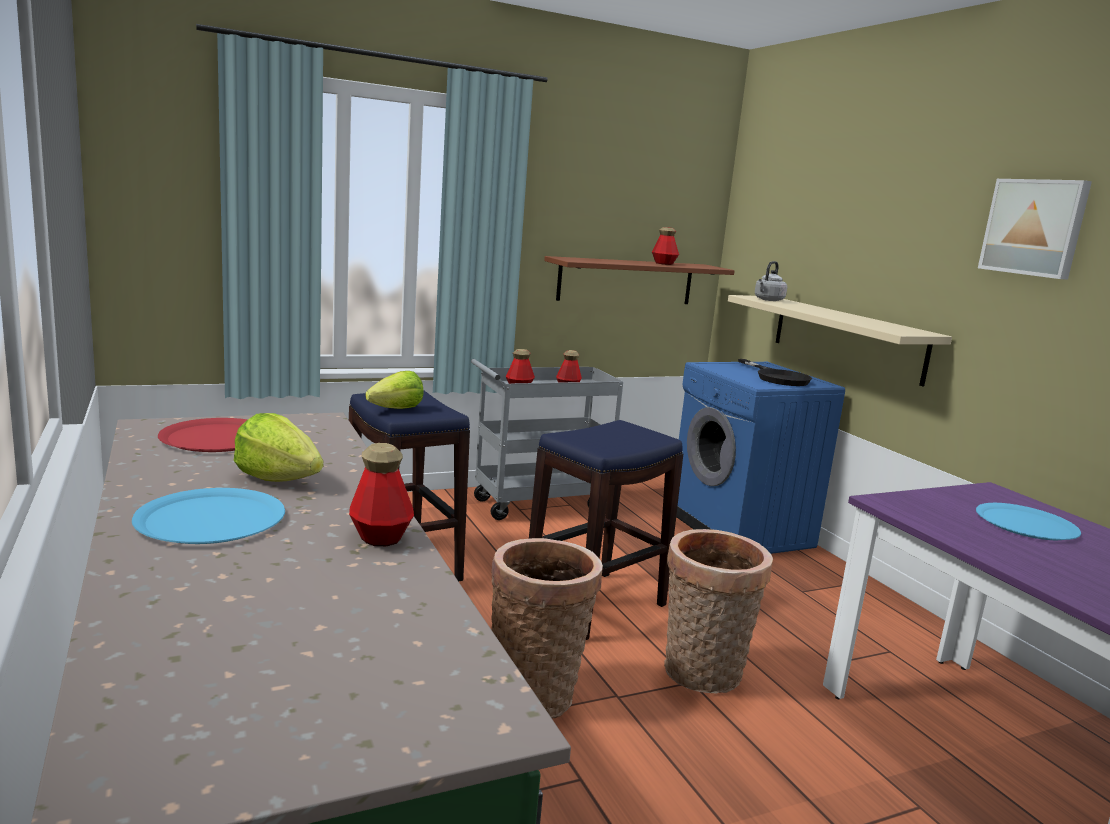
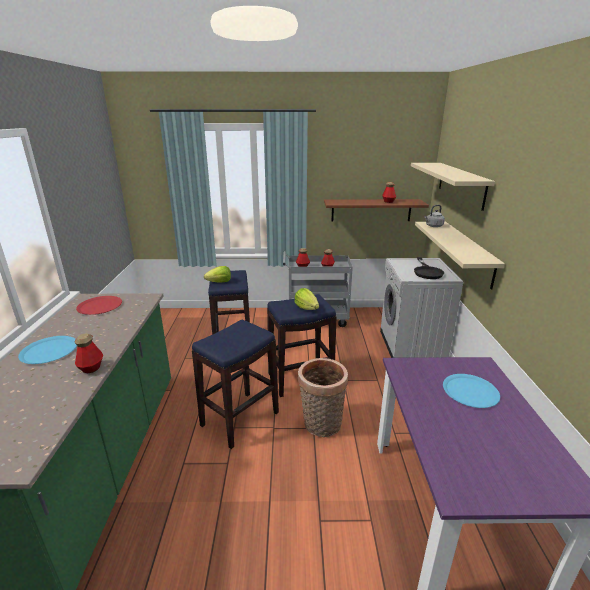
camera: 25 degrees right, 10 degrees up
lettuce [233,413,323,482] -> lettuce moved to [294,288,319,310]
basket [491,538,603,719] -> stool [192,319,279,449]
blue washing machine [676,362,845,554] -> white washing machine [380,258,463,358]
picture [978,179,1092,280] -> none
none -> beige shelf [411,163,495,211]

